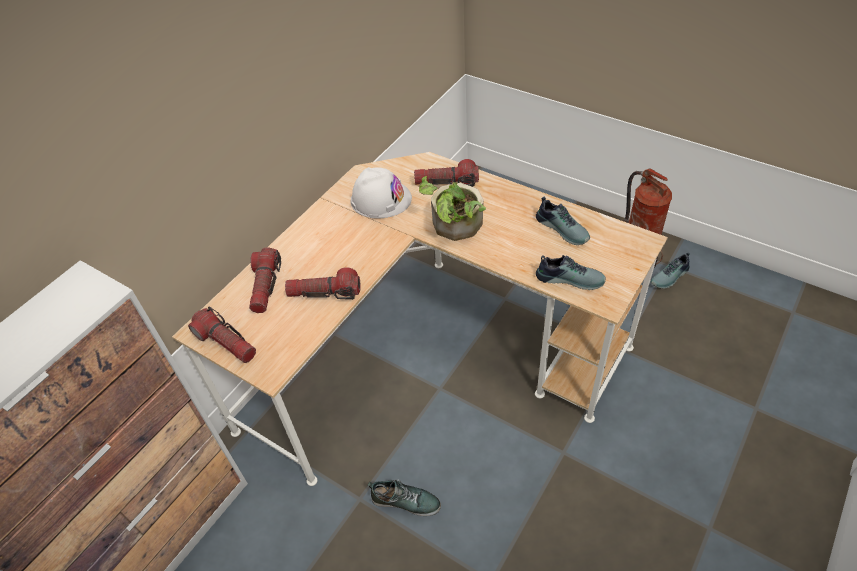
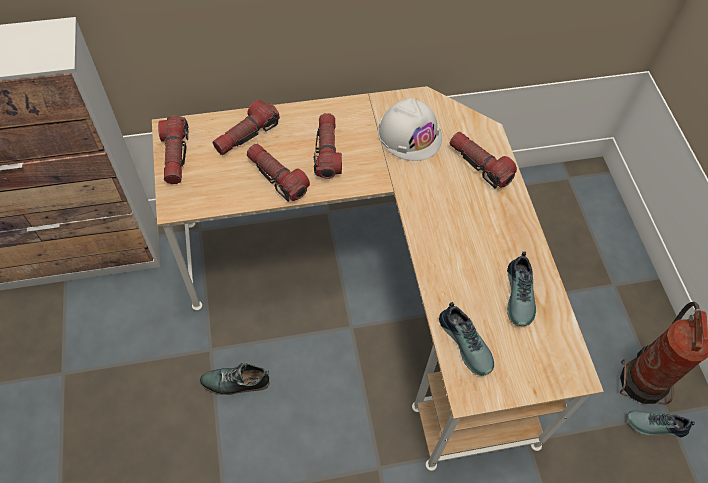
camera: 40 degrees right, 10 degrees up
shoe [367,479,441,516] -> shoe turned 120 degrees clockwise [200,363,270,395]
potted plant [419,176,486,241] -> none
none -> flashlight [314,113,342,179]

